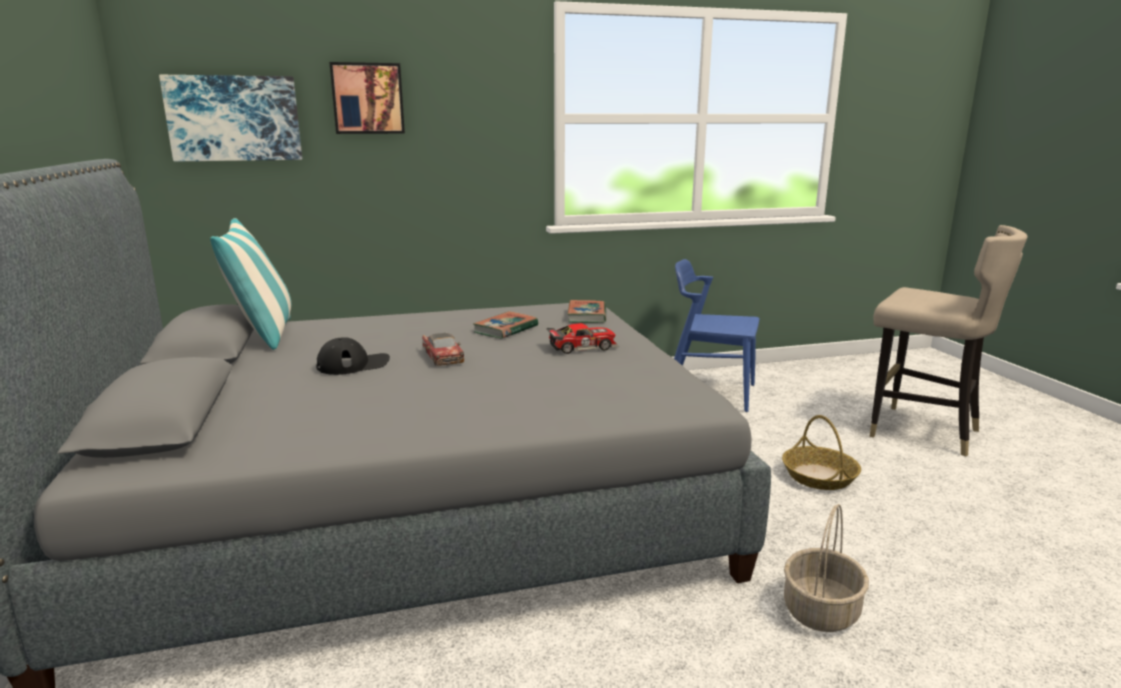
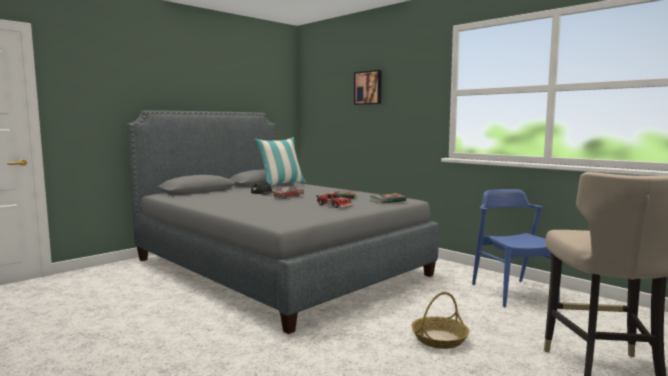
camera: 60 degrees right, 10 degrees down
picture [159,75,302,161] -> none
basket [784,504,869,632] -> none

